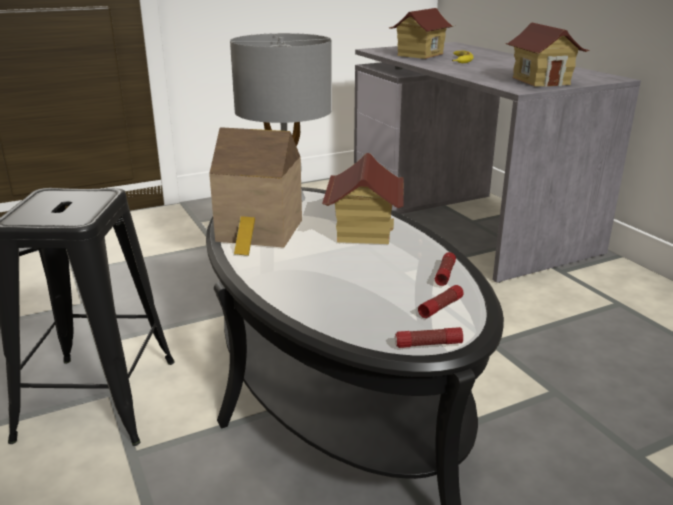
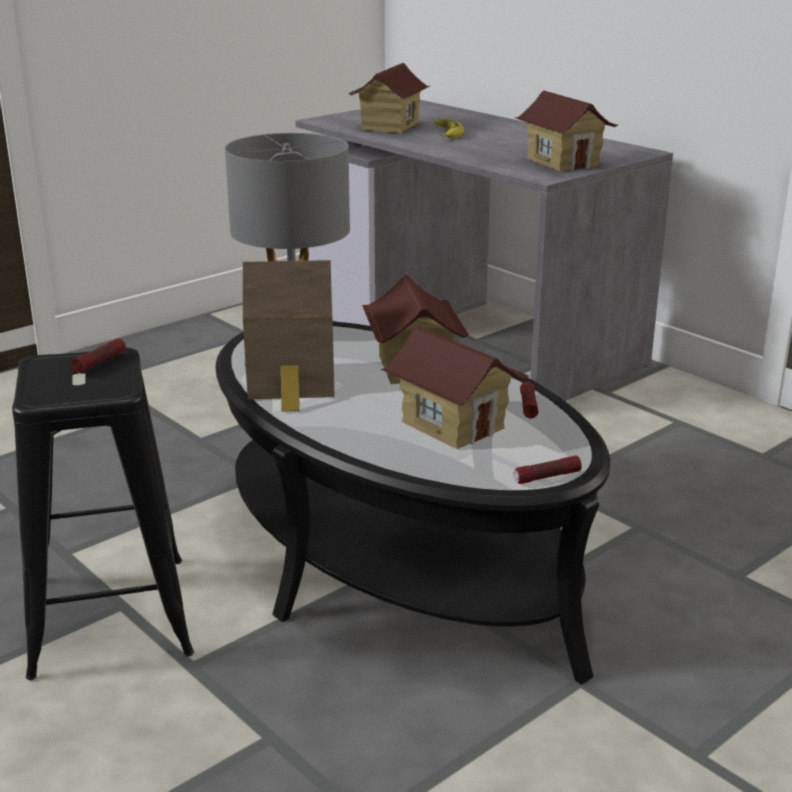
camera: 15 degrees left, 0 degrees up
flashlight [418,285,464,318] -> flashlight moved to [71,338,126,373]
none -> toy house [381,326,529,449]

